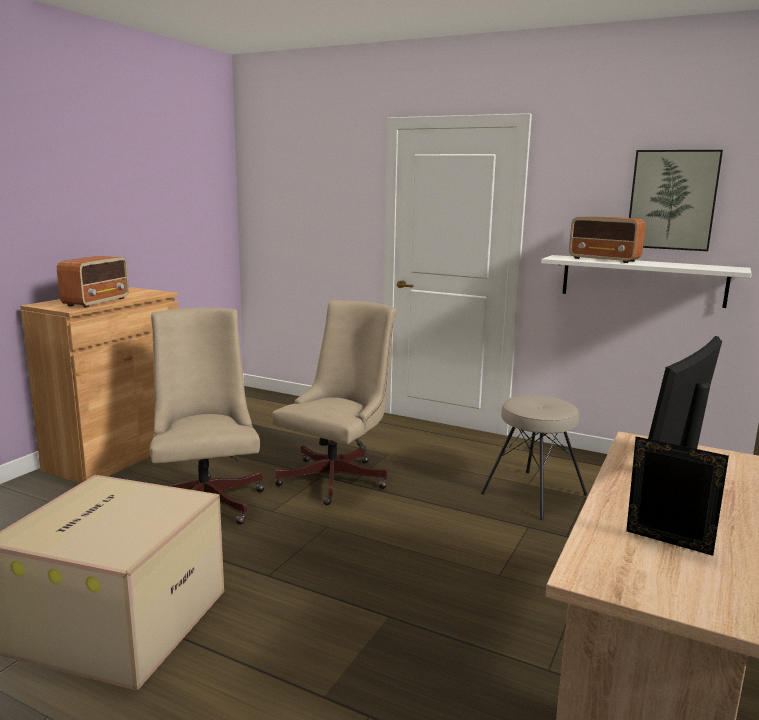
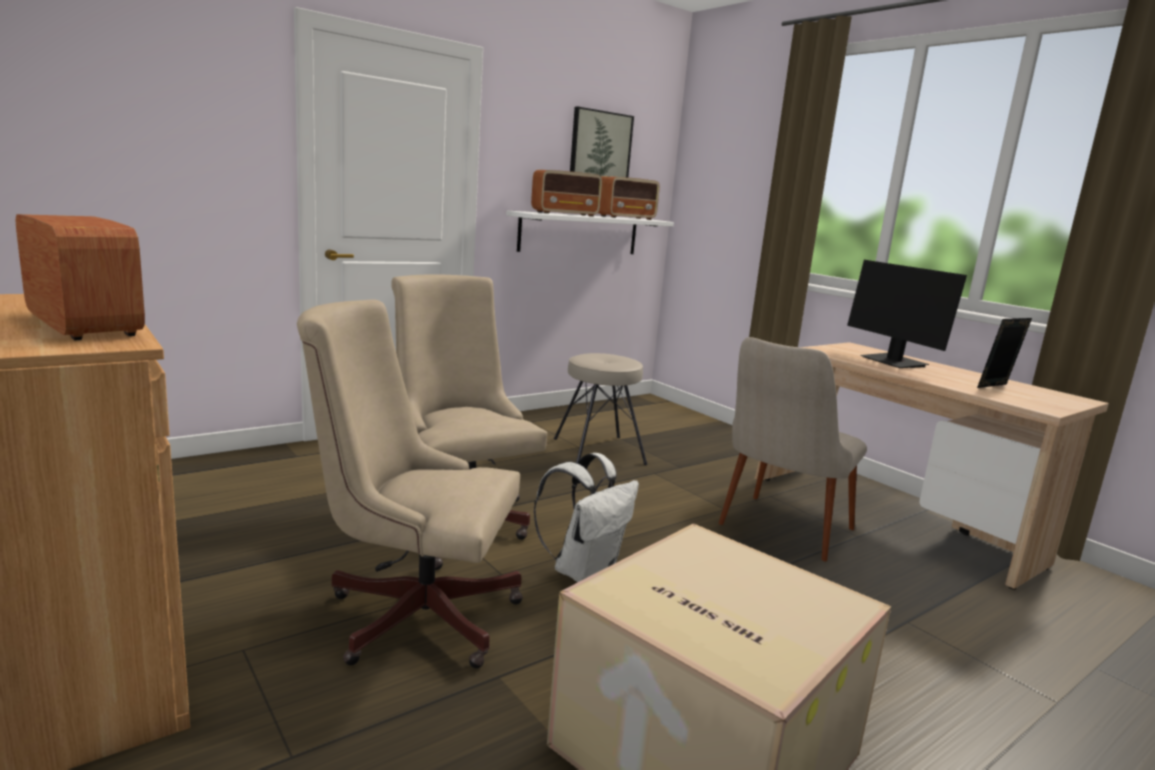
camera: 65 degrees left, 0 degrees up
none -> white backpack [533,453,639,582]
none -> radio [598,176,660,220]
none -> beige chair [719,337,867,561]

